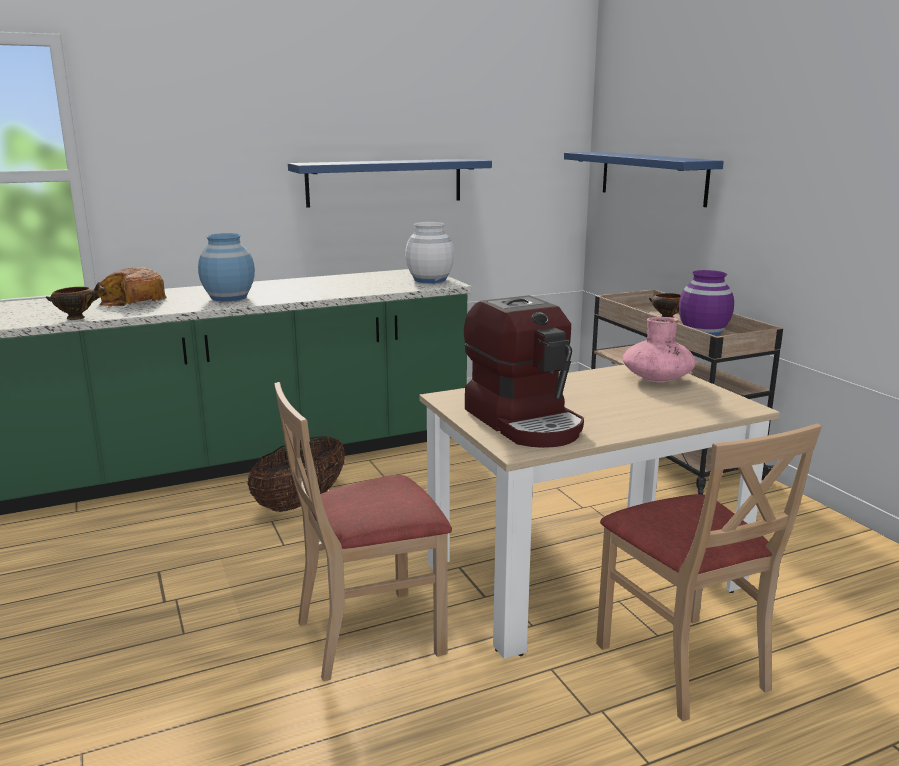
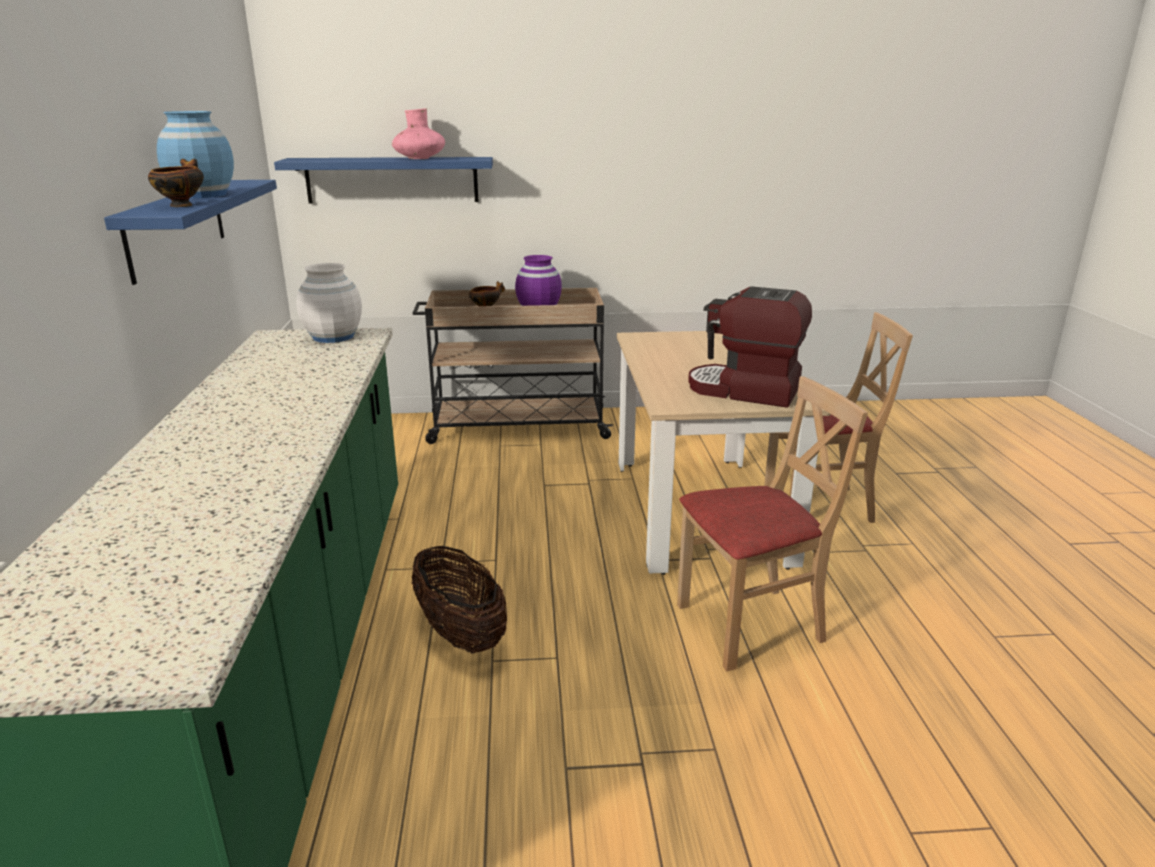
camera: 70 degrees left, 5 degrees up
bowl [46,282,107,320] -> bowl moved to [148,158,204,207]
bread [99,267,167,307] -> none
blue vase [198,233,255,301] -> blue vase moved to [157,111,234,198]
beige chair [274,382,452,682] -> beige chair turned 105 degrees counterclockwise [677,376,868,671]
coffee machine [464,295,584,448] -> coffee machine turned 150 degrees counterclockwise [688,286,812,408]
pink vase [623,317,695,383] -> pink vase moved to [392,109,445,159]

